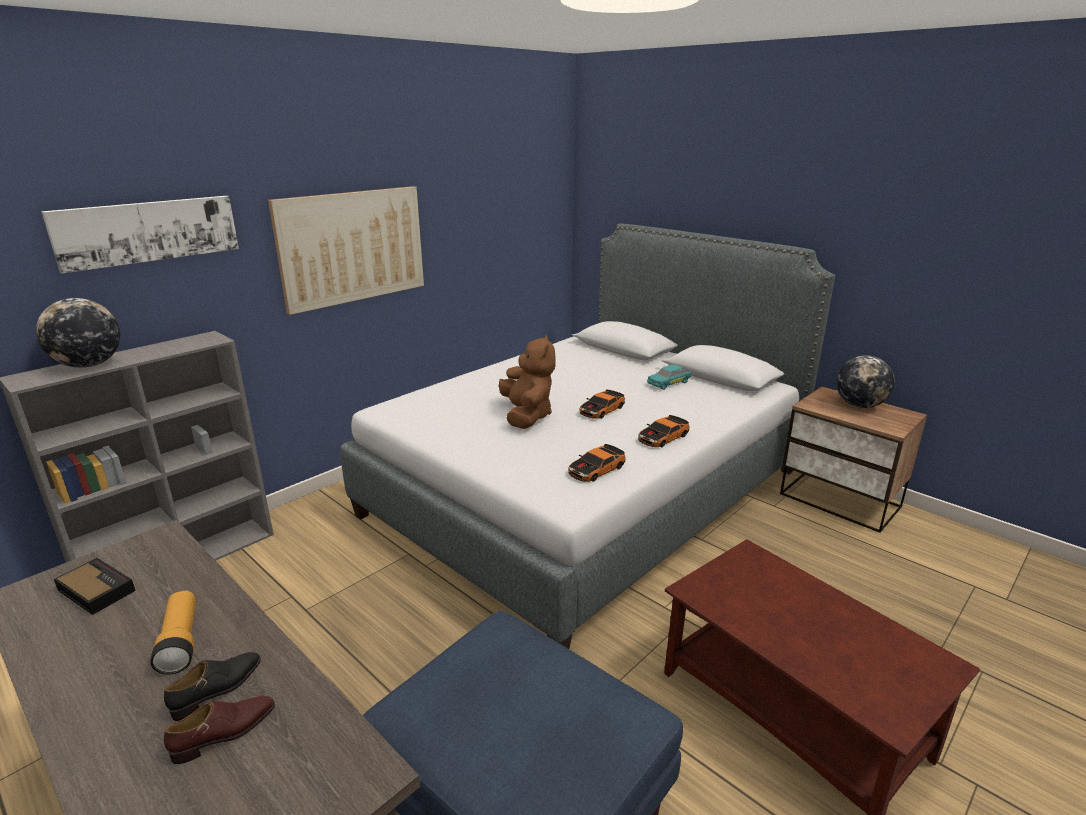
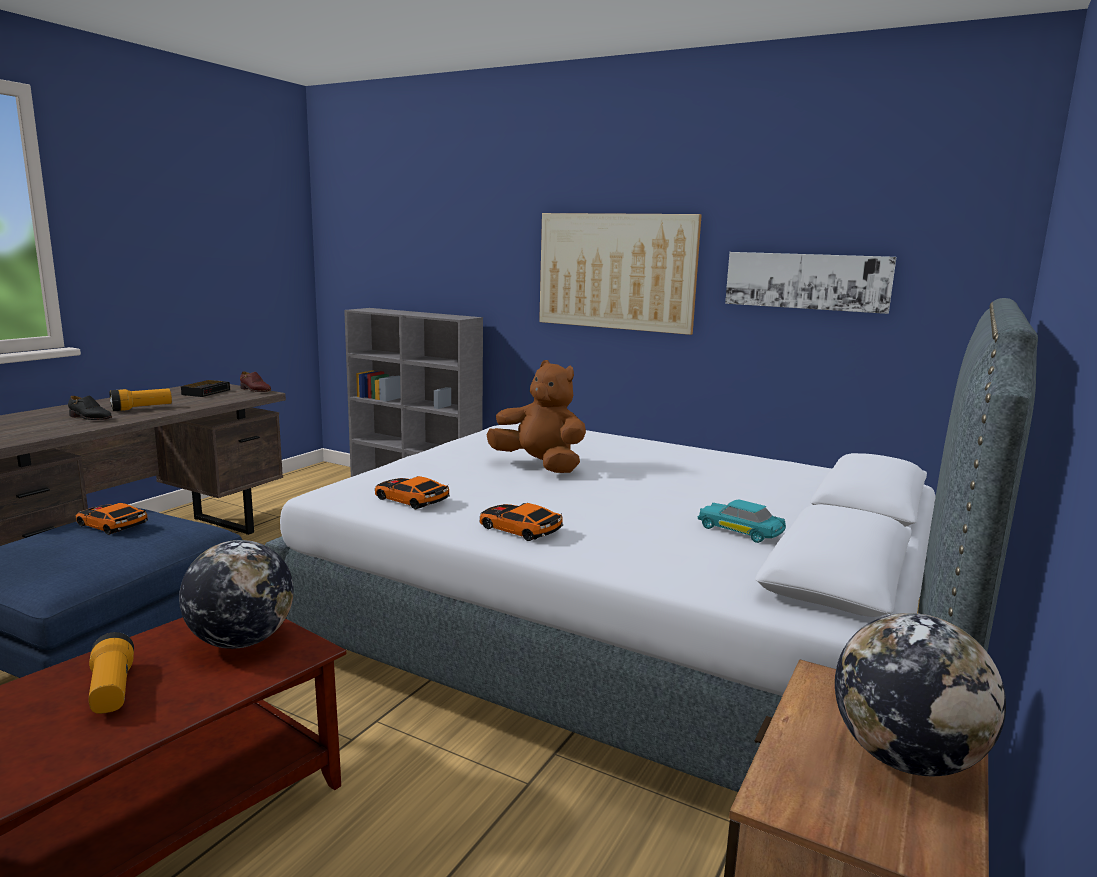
camera: 75 degrees right, 10 degrees down
globe [36,298,120,368] -> globe moved to [179,540,294,649]
picture [41,196,239,274] -> picture moved to [725,252,896,314]
brown shoe [164,696,275,764] -> brown shoe moved to [240,371,271,392]
brown plush toy [499,334,555,429] -> brown plush toy turned 120 degrees counterclockwise [487,360,586,473]
toy car [580,390,625,419] -> toy car moved to [75,503,148,535]
none -> flashlight [89,632,134,714]

